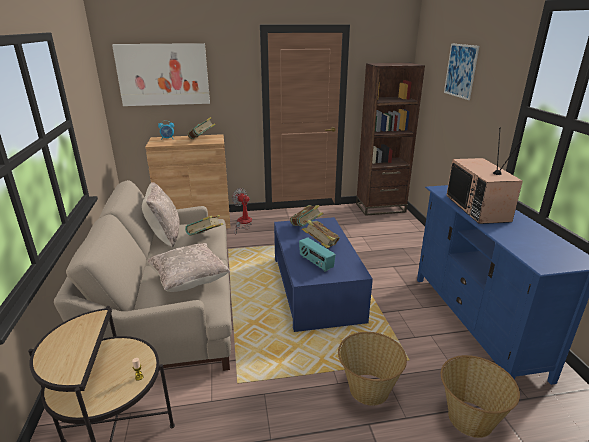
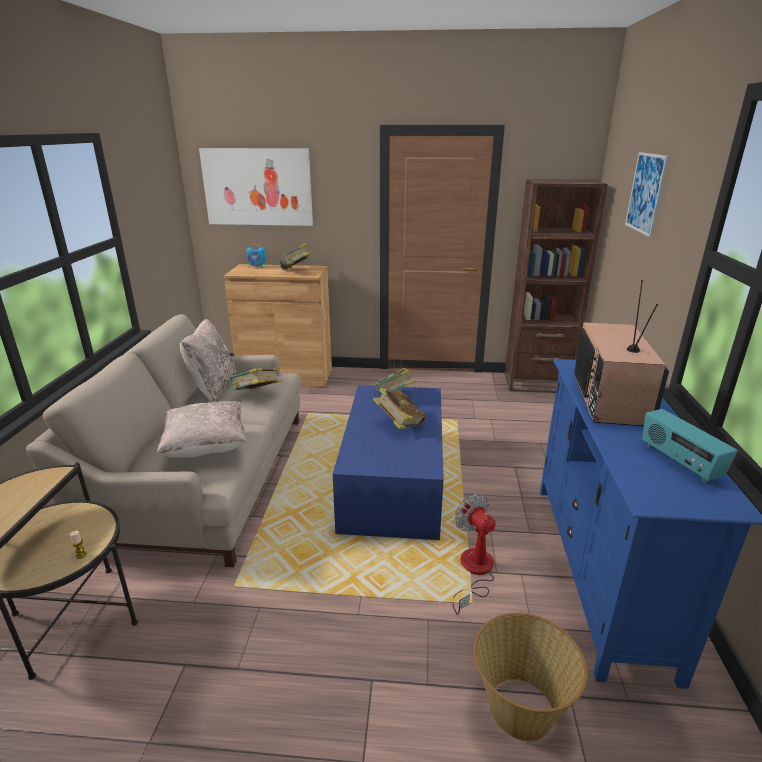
camera: 15 degrees right, 0 degrees up
fan [232,188,252,234] -> fan moved to [452,494,496,615]
radio [299,238,336,272] -> radio moved to [642,409,738,483]
basket [338,332,407,406] -> none

